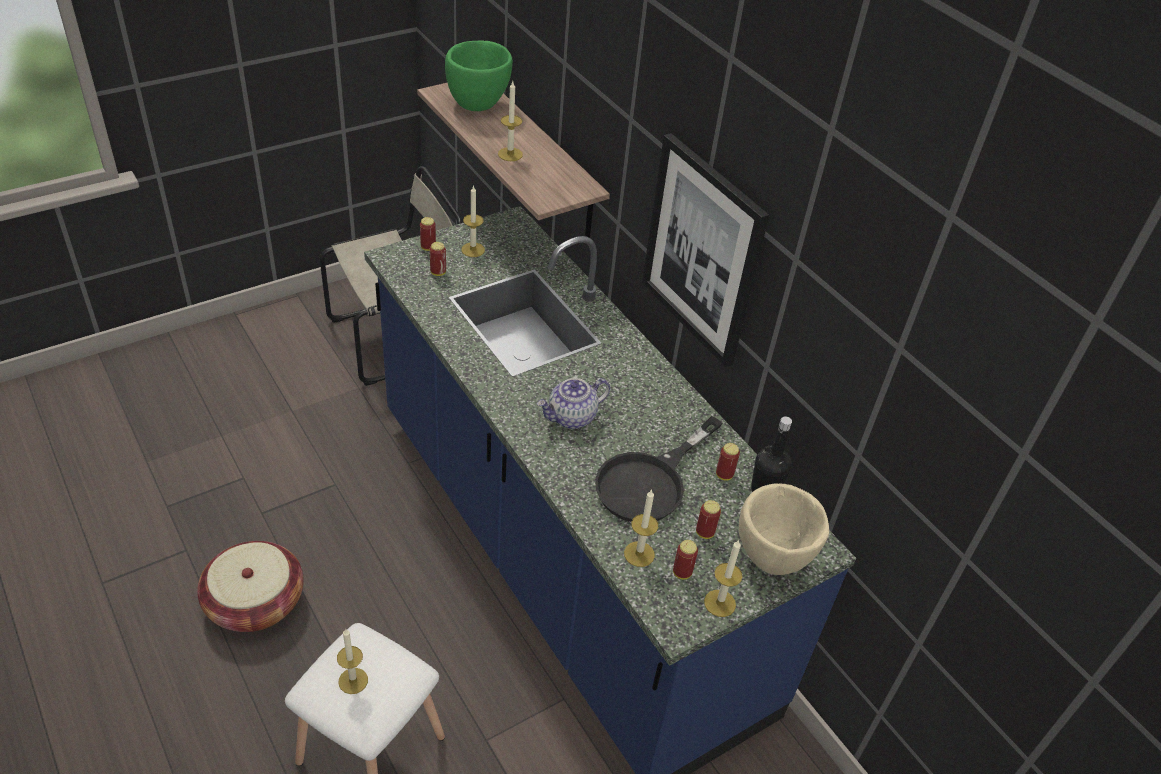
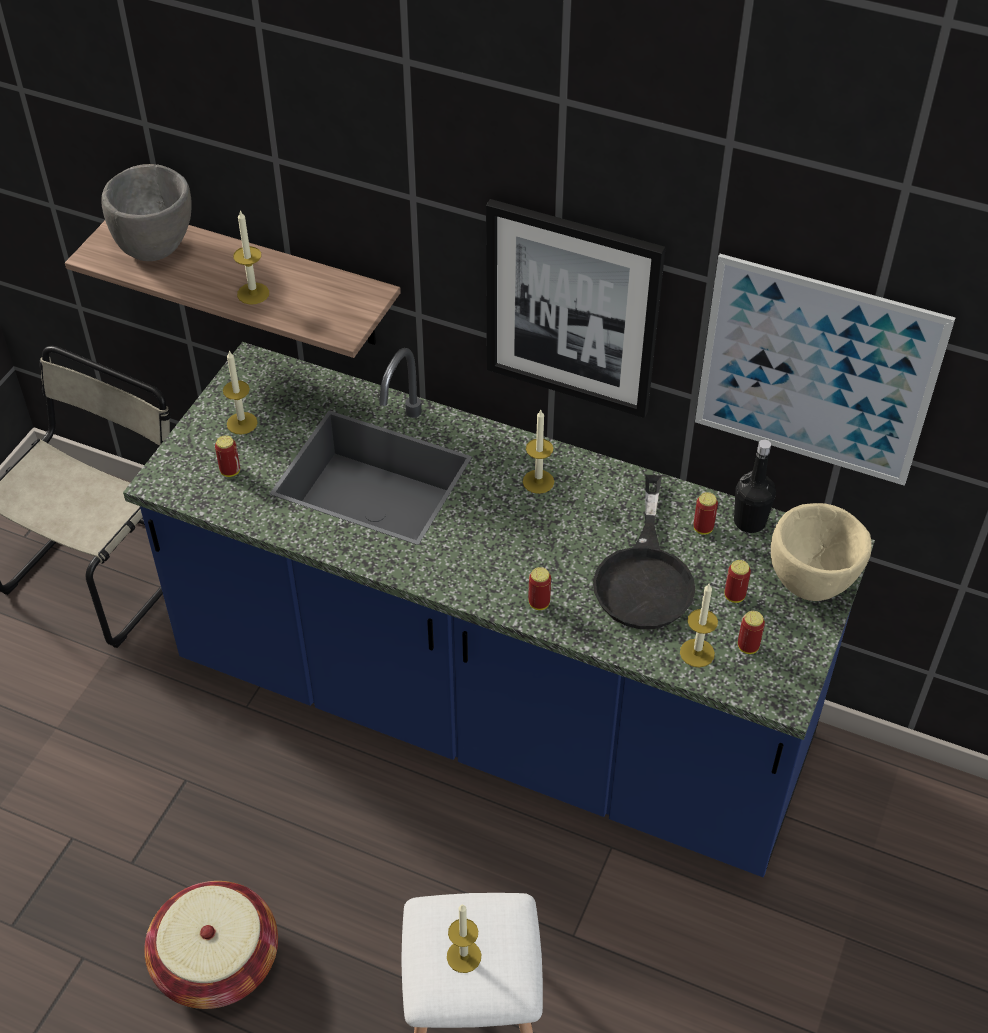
camera: 30 degrees left, 5 degrees up
can [420,217,436,251] -> can moved to [529,567,551,610]
green bowl [445,40,513,111] -> grey bowl [101,164,192,261]
teapot [537,378,610,429] -> none
candle [704,539,742,617] -> candle moved to [523,410,554,494]
none -> picture [695,254,955,486]

